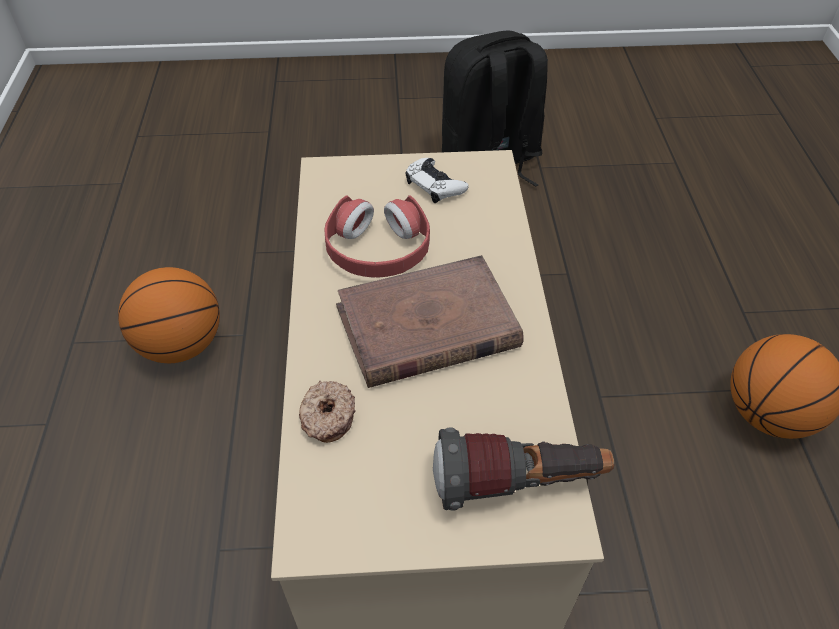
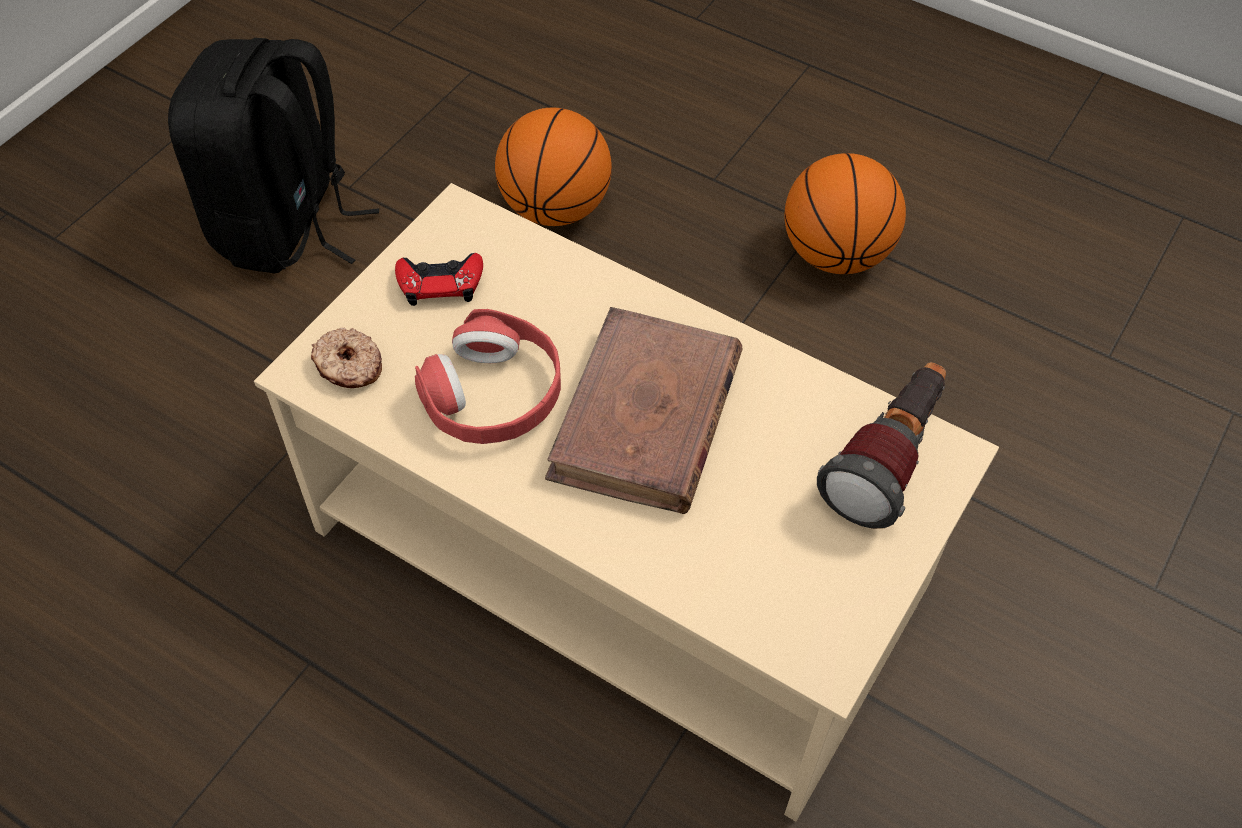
camera: 55 degrees left, 5 degrees up
basketball [118,267,220,363] -> basketball moved to [495,108,612,226]
donut [299,381,356,443] -> donut moved to [311,328,382,388]
white game controller [405,158,468,203] -> red game controller [395,253,483,306]

